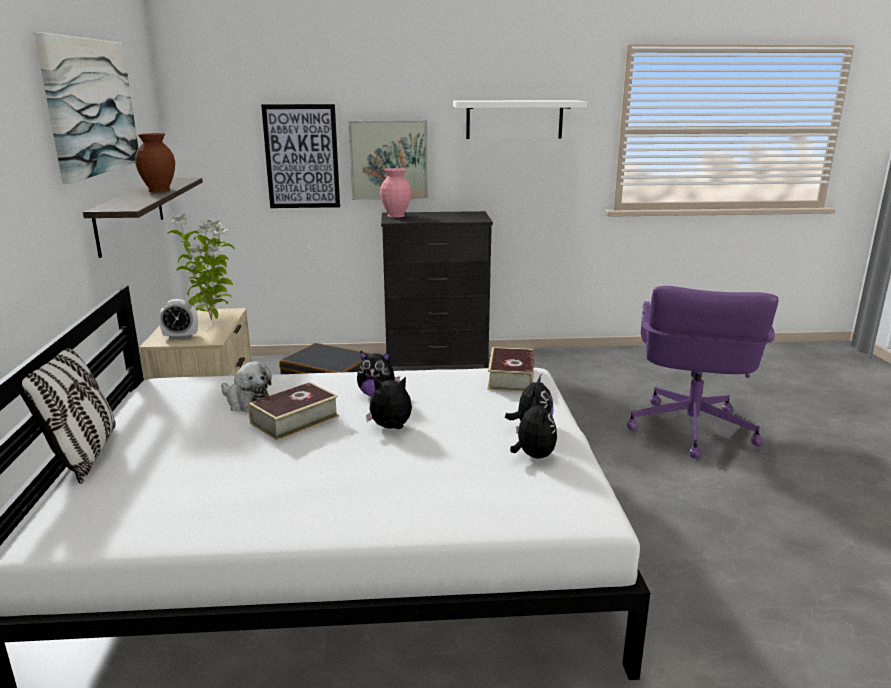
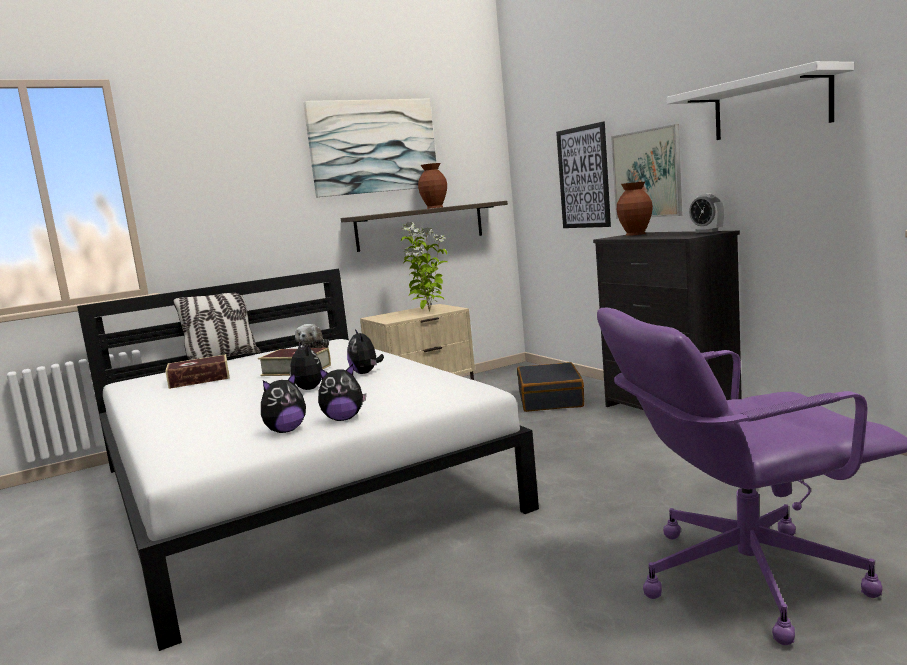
camera: 65 degrees right, 10 degrees down
alarm clock [159,299,198,339] -> alarm clock moved to [689,194,724,233]
pink vase [380,168,411,218] -> brown vase [617,181,653,236]
book [488,347,534,391] -> book moved to [165,354,230,389]

